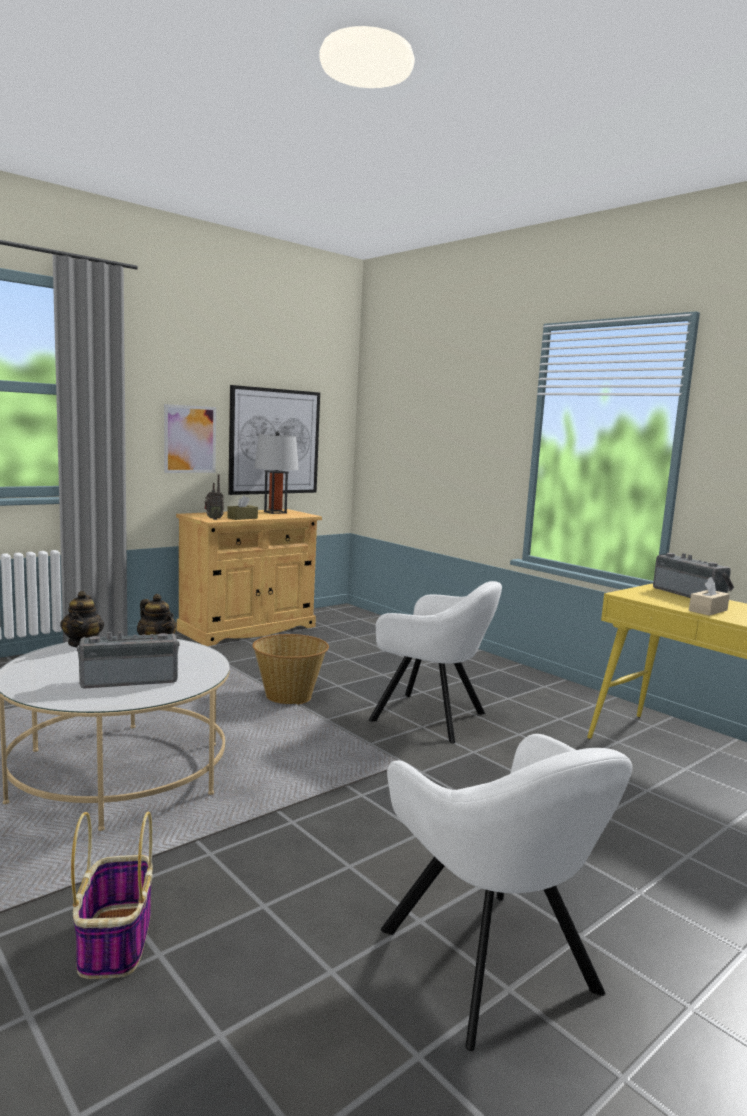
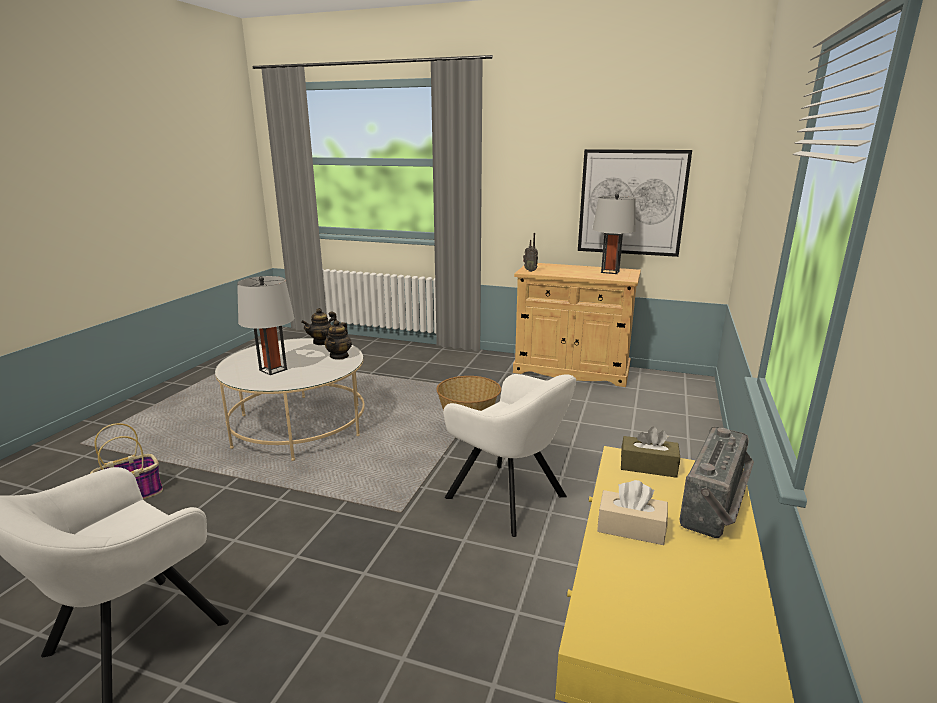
camera: 60 degrees right, 10 degrees up
radio [77,632,179,689] -> grey table lamp [237,276,294,375]
picture [164,404,216,473] -> none
brown tissue box [227,495,258,520] -> brown tissue box moved to [621,427,680,478]
white armchair [368,581,502,744] -> white armchair turned 45 degrees counterclockwise [443,374,576,537]

